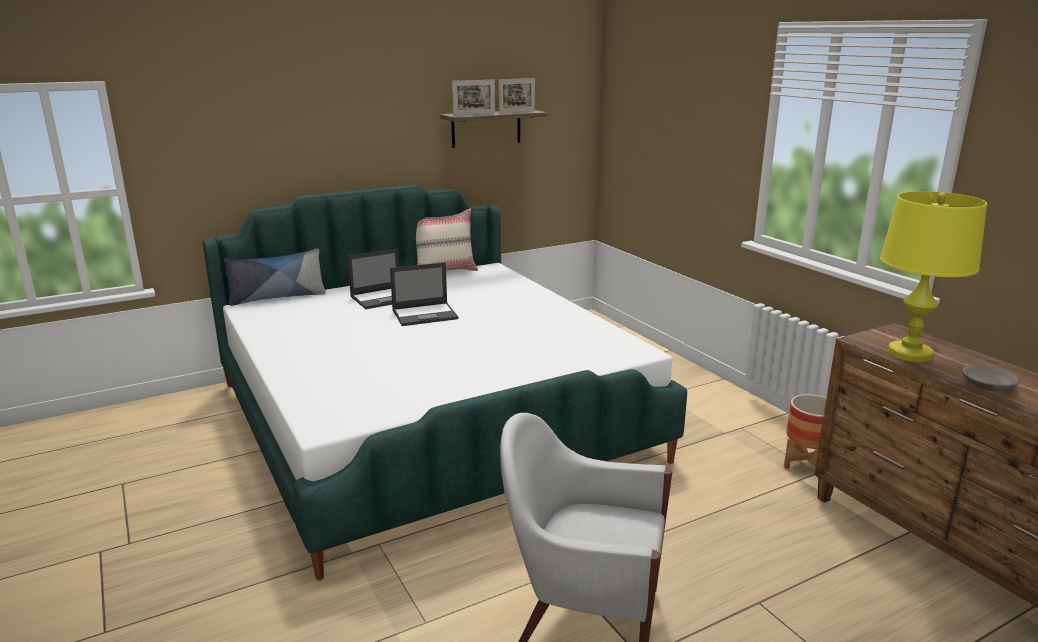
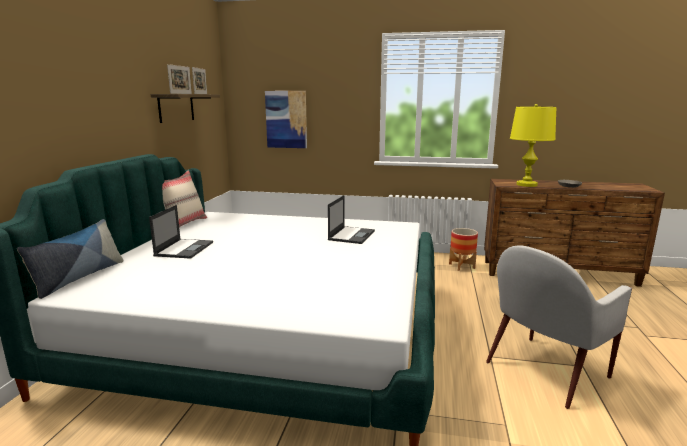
camera: 50 degrees left, 5 degrees down
laptop [390,262,458,326] -> laptop moved to [328,195,375,244]
none -> picture [265,91,307,148]

